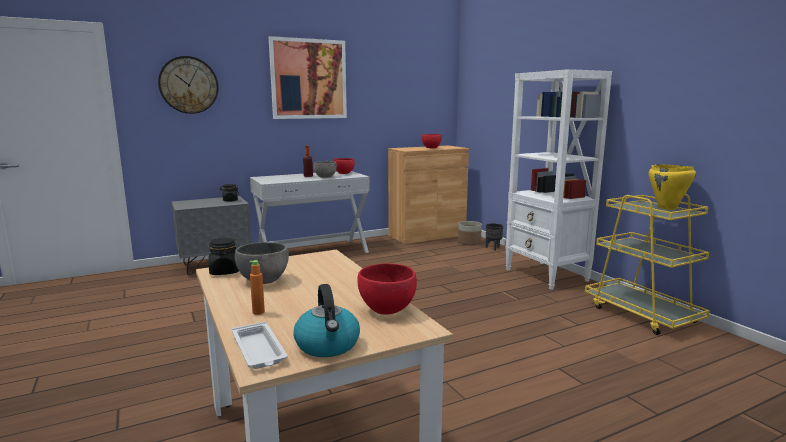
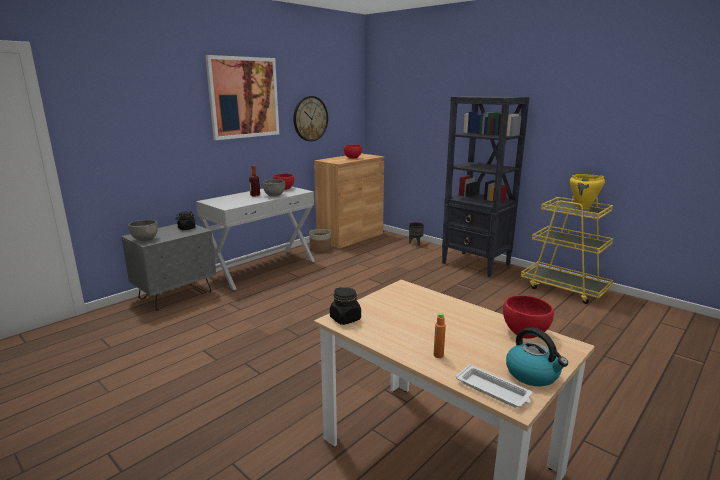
camera: 20 degrees left, 5 degrees up
wall clock [158,56,219,114] -> wall clock moved to [293,96,328,141]
grey bowl [235,242,289,284] -> grey bowl moved to [128,220,158,241]
planter [458,221,482,245] -> planter moved to [309,229,331,253]
white bookcase [505,69,612,290] -> black bookcase [442,96,530,277]

